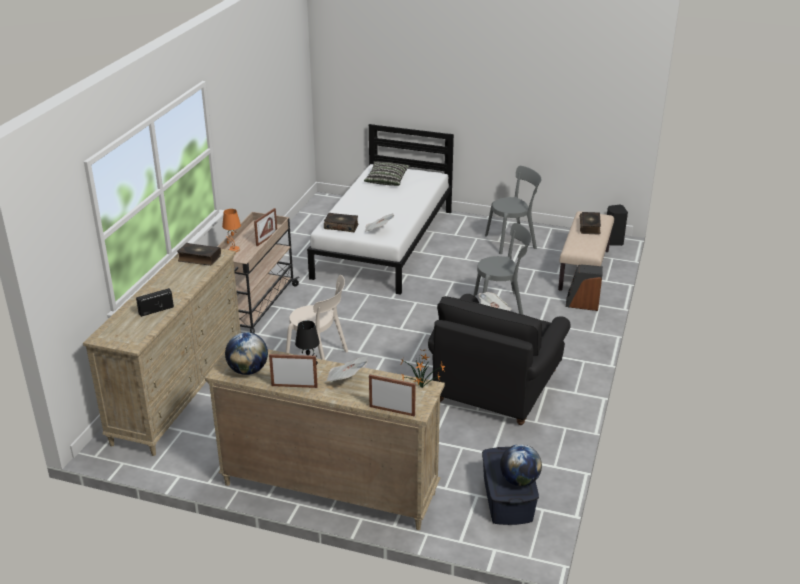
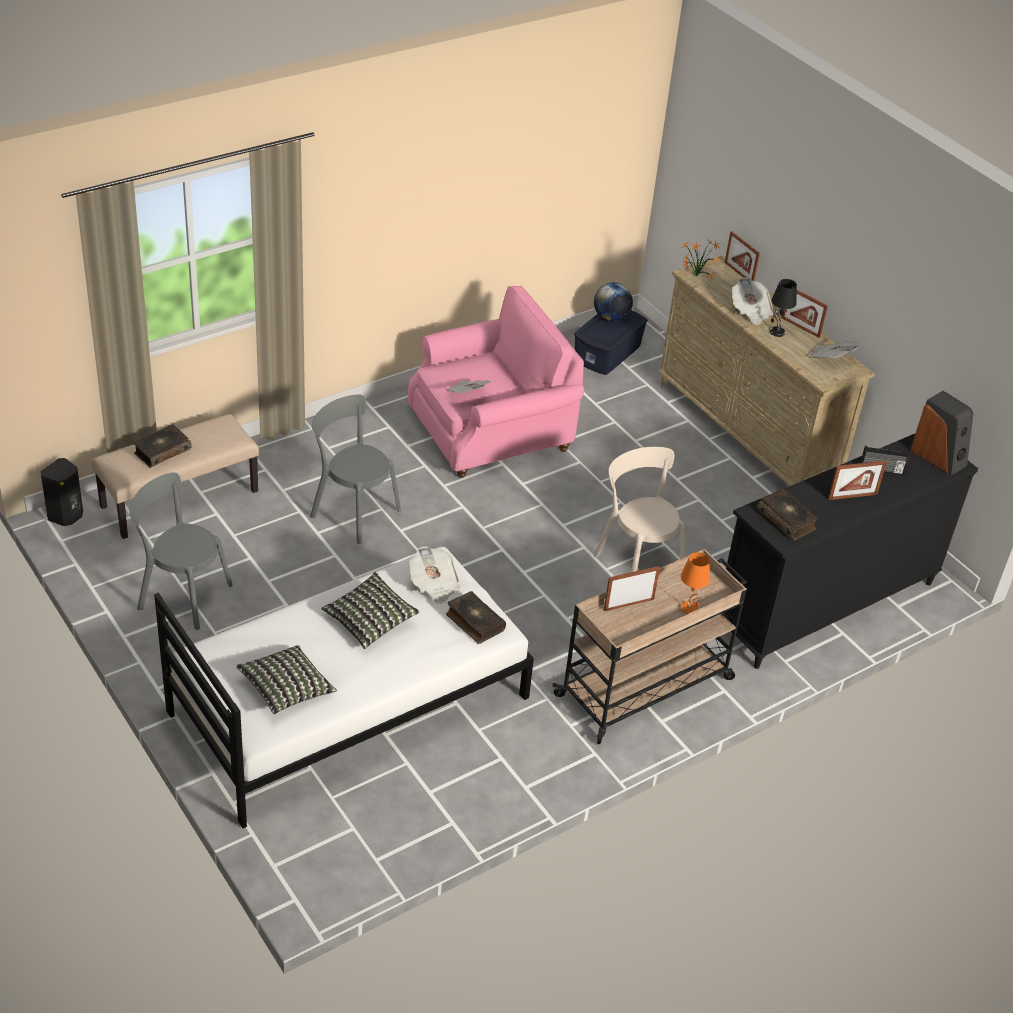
camera: 145 degrees left, 10 degrees up
beige dresser [83,249,241,456] -> black dresser [724,433,978,669]
globe [225,332,268,375] -> newspaper [809,341,859,358]
black armchair [428,294,571,425] -> pink armchair [408,286,584,478]
speaker [566,265,603,311] -> speaker moved to [910,391,973,476]
none -> pillow [322,572,420,649]
none -> picture frame [828,461,887,500]

